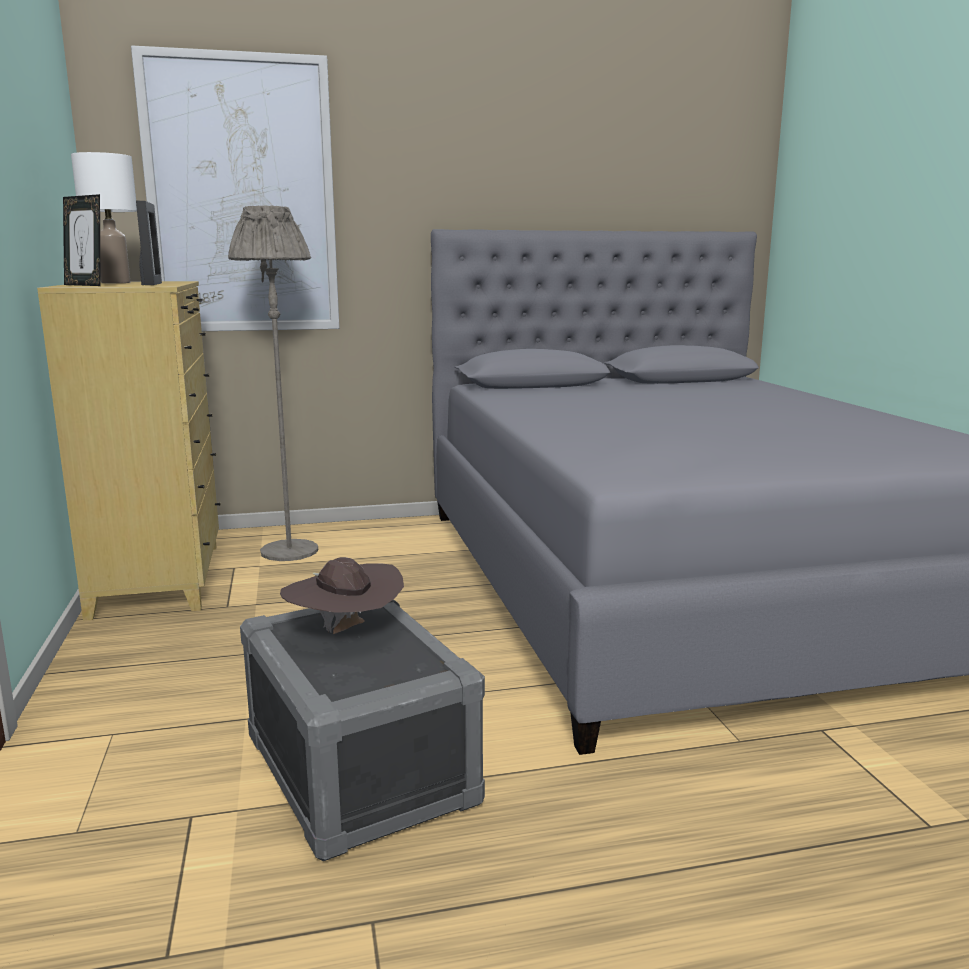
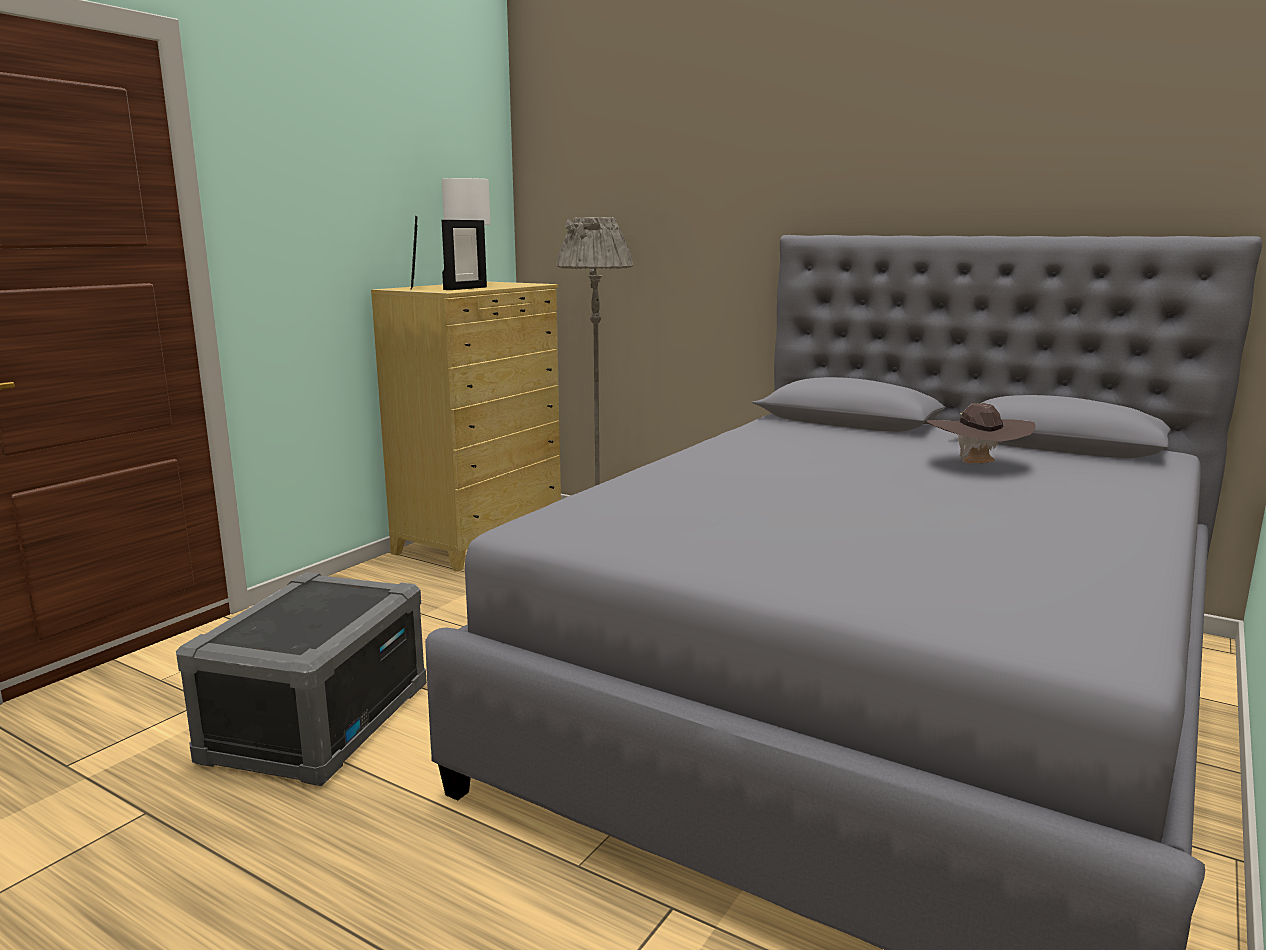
camera: 45 degrees right, 0 degrees up
picture [131,46,340,331] -> none
brown hat [280,557,404,634] -> brown hat moved to [926,403,1036,463]

